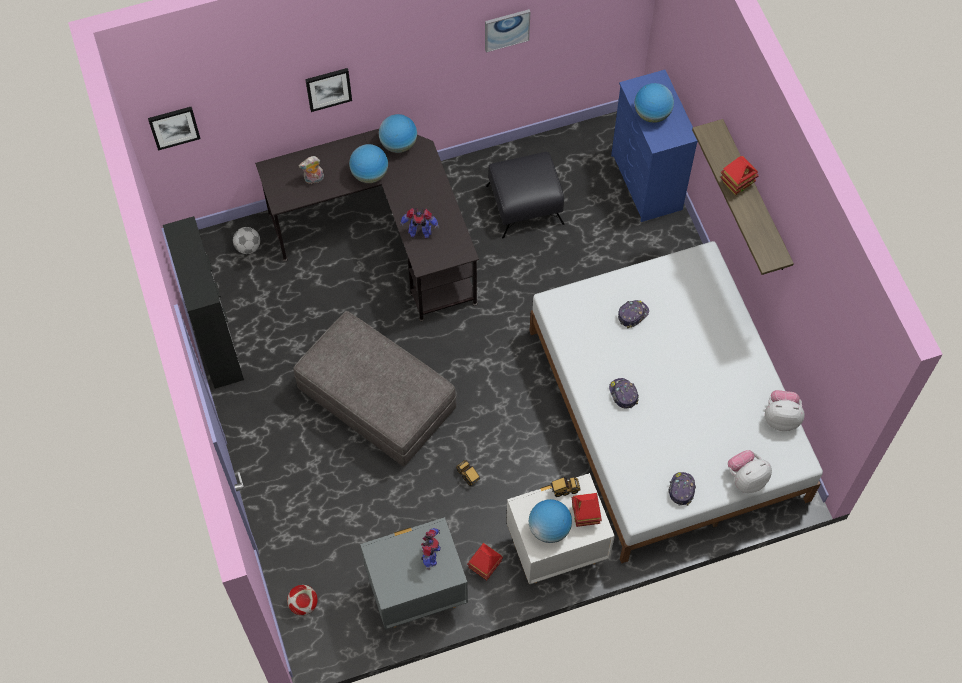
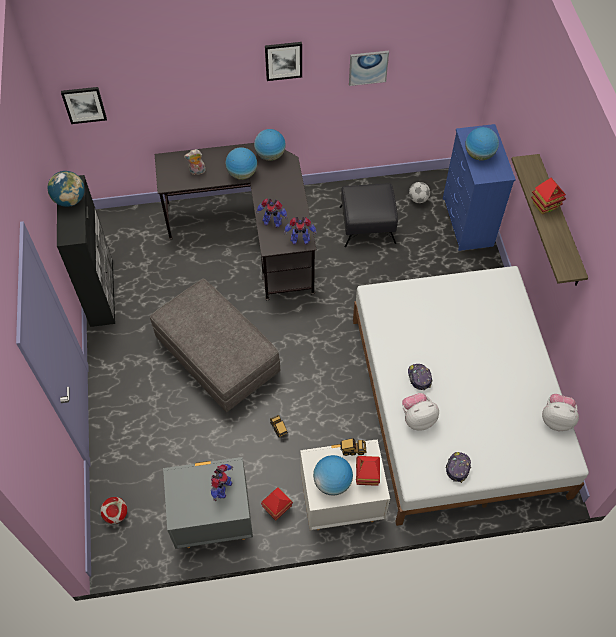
camera: 10 degrees right, 5 degrees down
football [233,227,260,254] -> football moved to [409,182,430,203]
picture [305,68,352,112] -> picture moved to [265,42,302,81]
cap [618,300,649,329] -> none
plush toy [728,450,772,493] -> plush toy moved to [402,393,439,431]
none -> globe [48,171,85,207]
none -> toy robot [284,217,317,245]

